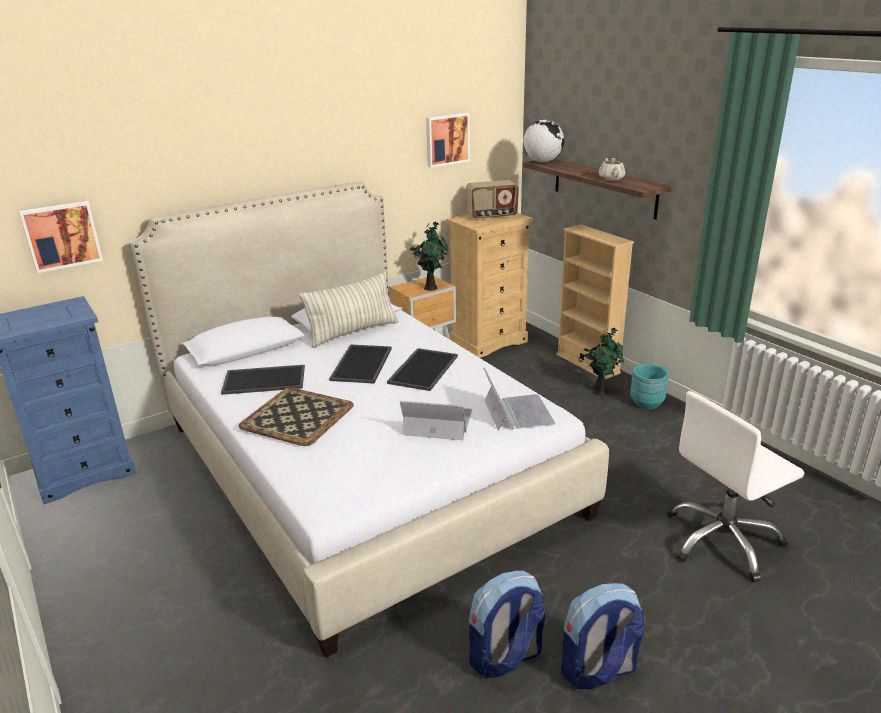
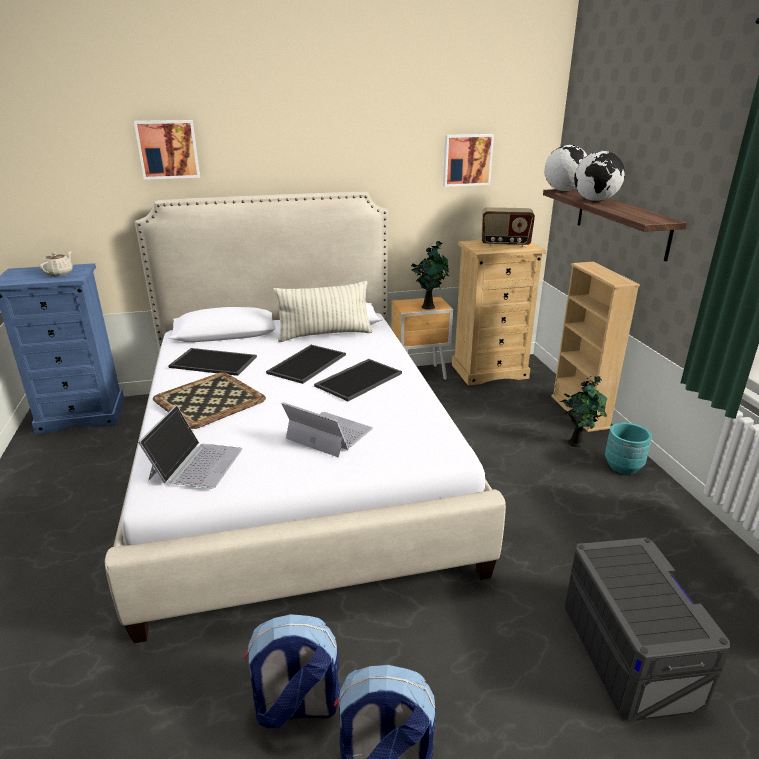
camera: 20 degrees right, 0 degrees up
picture [19,201,103,273] -> picture moved to [134,120,200,180]
laptop [484,368,555,431] -> laptop moved to [138,405,242,488]
beige teapot [599,158,625,181] -> beige teapot moved to [40,251,73,276]
white office chair [667,391,804,582] -> grey storage box [564,537,730,721]
none -> globe [574,151,625,201]

